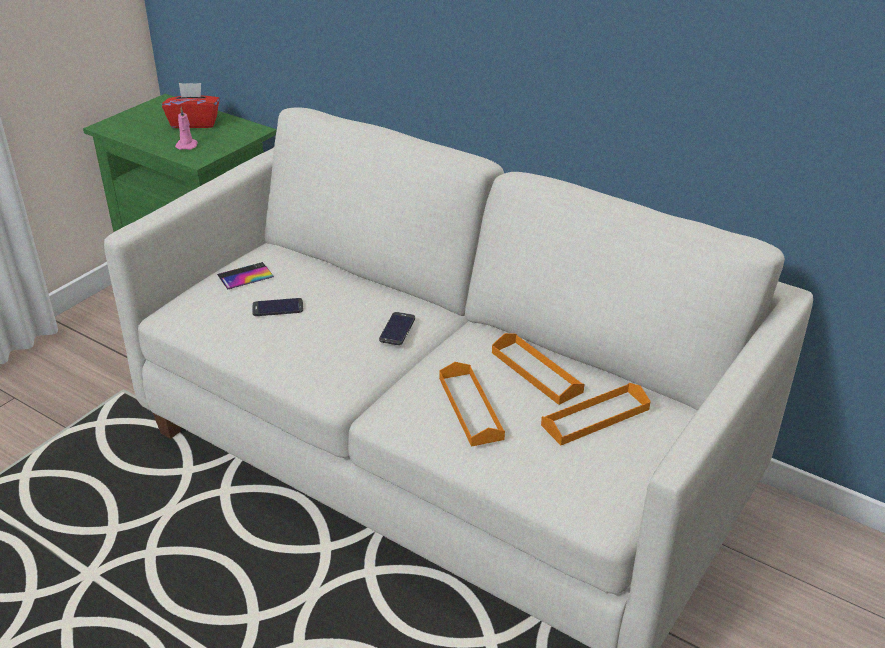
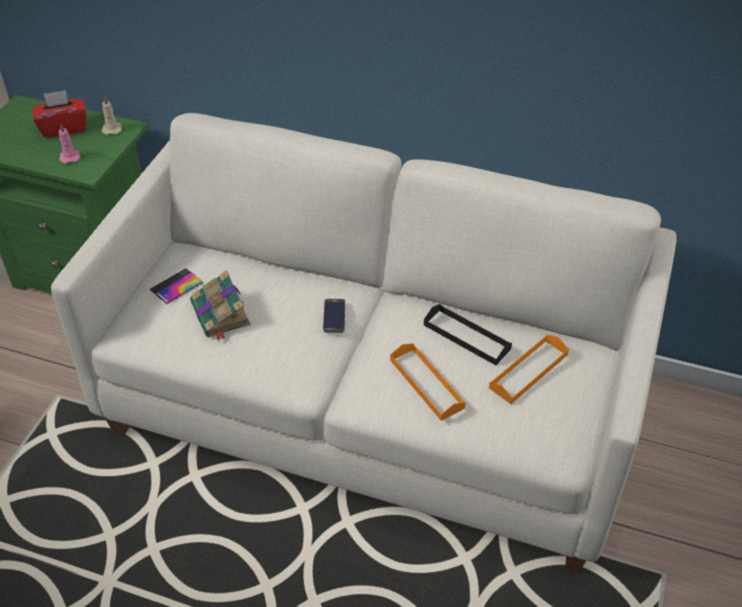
camera: 15 degrees left, 10 degrees up
phone [252,298,303,316] -> book [190,271,251,341]
orange tray [492,333,584,405] -> black tray [424,304,512,365]
none -> beige candle [102,96,122,135]

